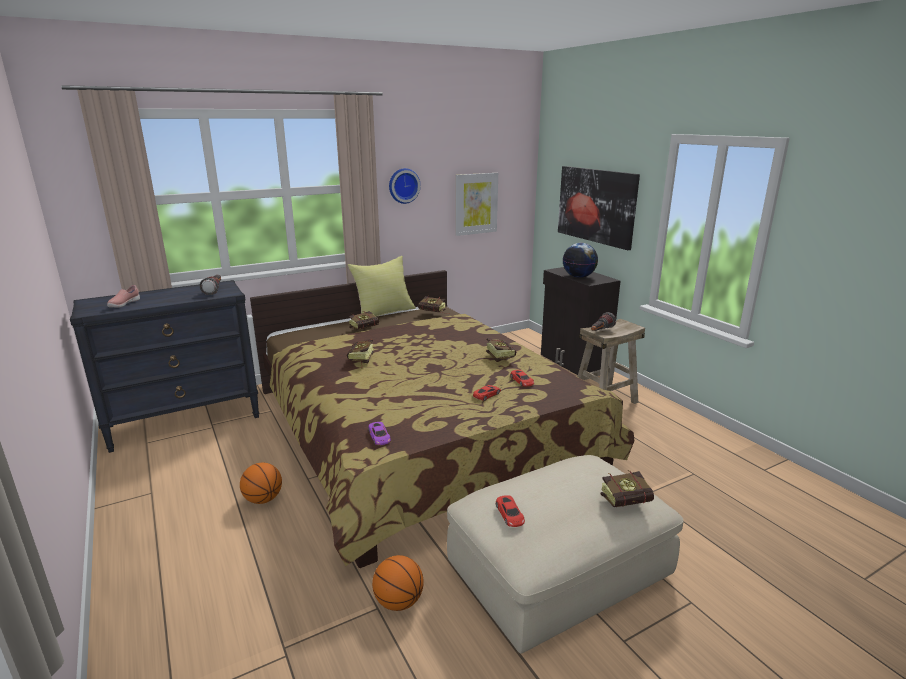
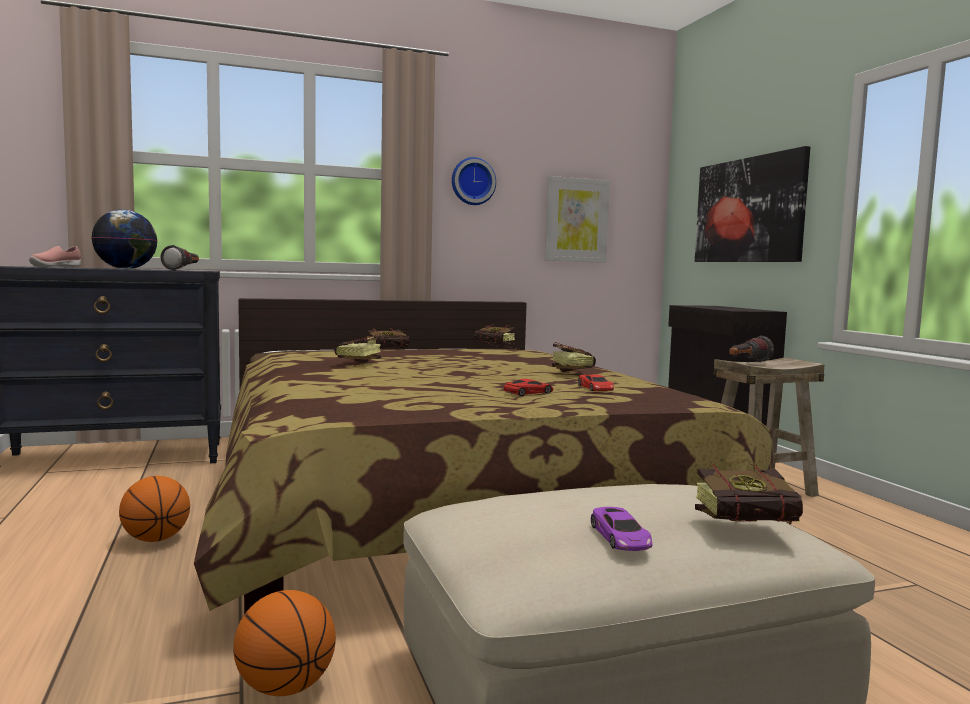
camera: 10 degrees right, 15 degrees down
yellow pillow [347,256,416,318] -> none
purple toy car [368,422,391,445] -> purple toy car moved to [591,507,652,551]
red toy car [496,495,525,527] -> none
globe [563,243,598,278] -> globe moved to [91,210,158,269]

